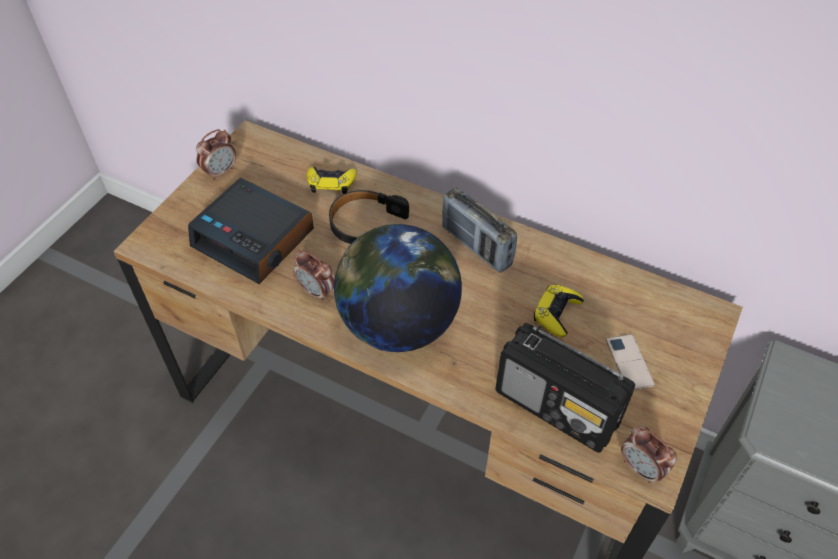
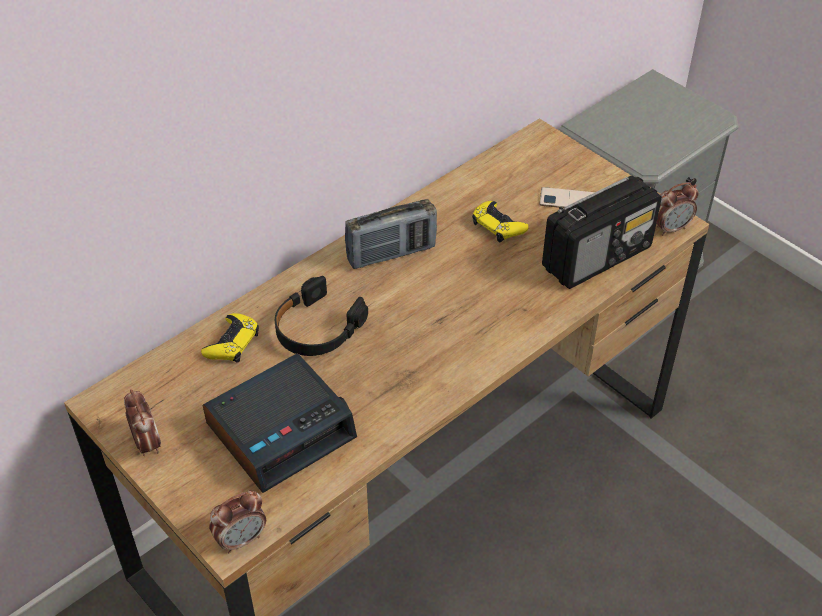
camera: 70 degrees left, 5 degrees down
alarm clock [293,250,335,302] -> alarm clock moved to [209,491,266,553]
globe [334,224,462,352] -> none

